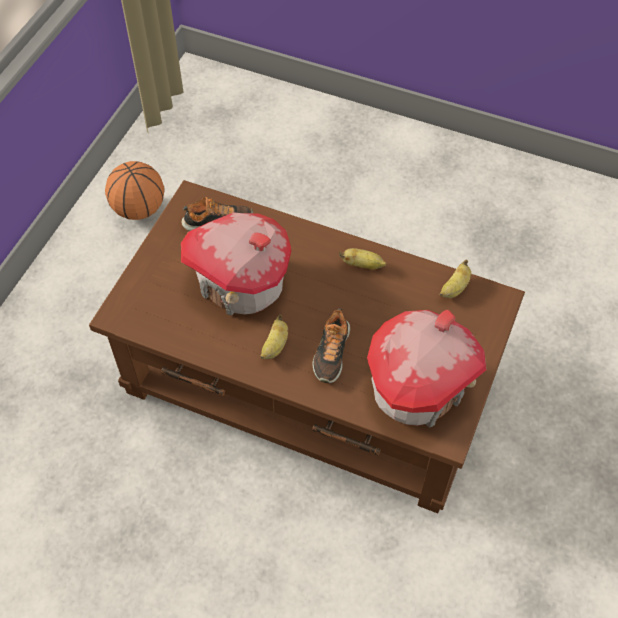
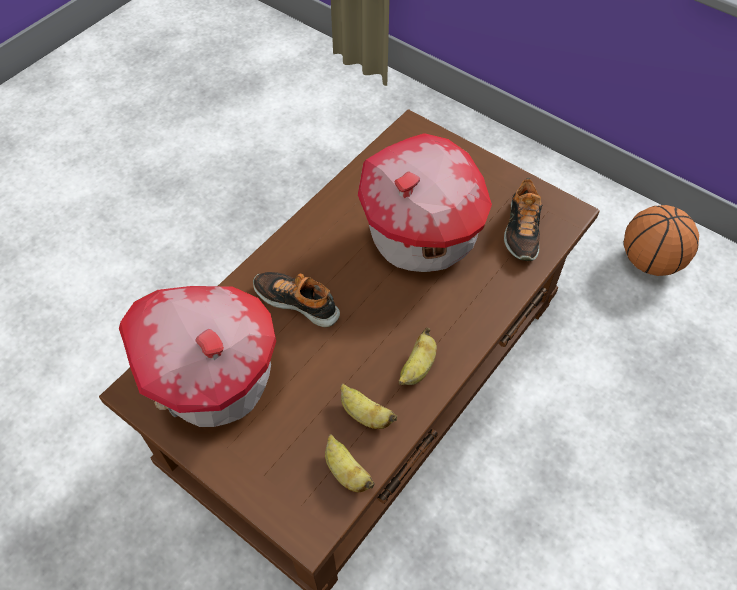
camera: 105 degrees right, 0 degrees up
banana [260,314,288,359] -> banana moved to [340,384,397,429]

